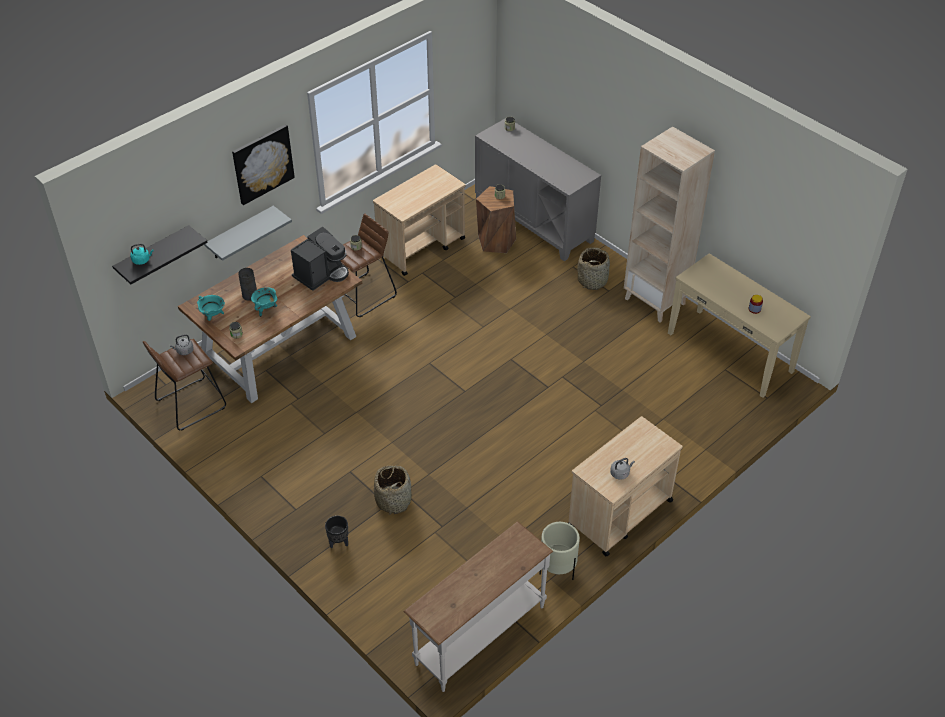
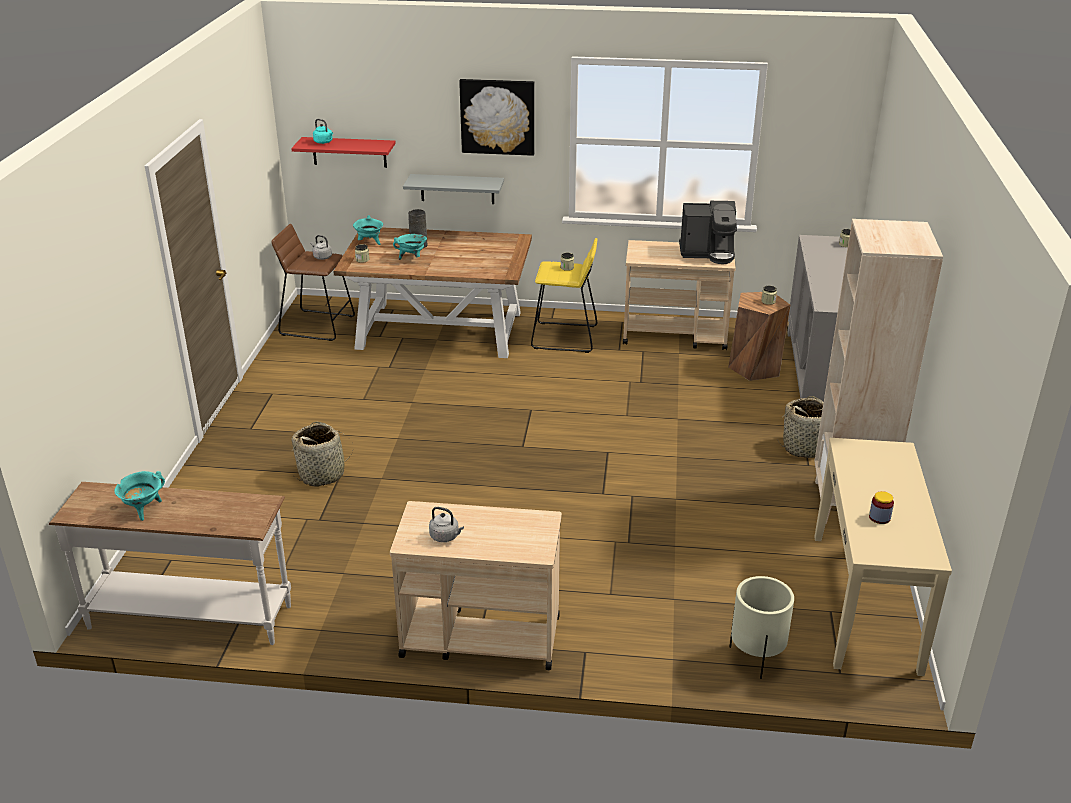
camera: 50 degrees right, 15 degrees down
black shelf [112,225,208,284] -> red shelf [291,137,396,168]
coffee machine [291,227,349,291] -> coffee machine moved to [679,201,737,264]
black planter [325,516,348,548] -> none
brown stool [341,214,397,317] -> yellow stool [531,238,597,353]
beige planter [540,522,580,580] -> beige planter moved to [730,576,794,679]
none -> turquoise cooking pot [114,471,165,521]

